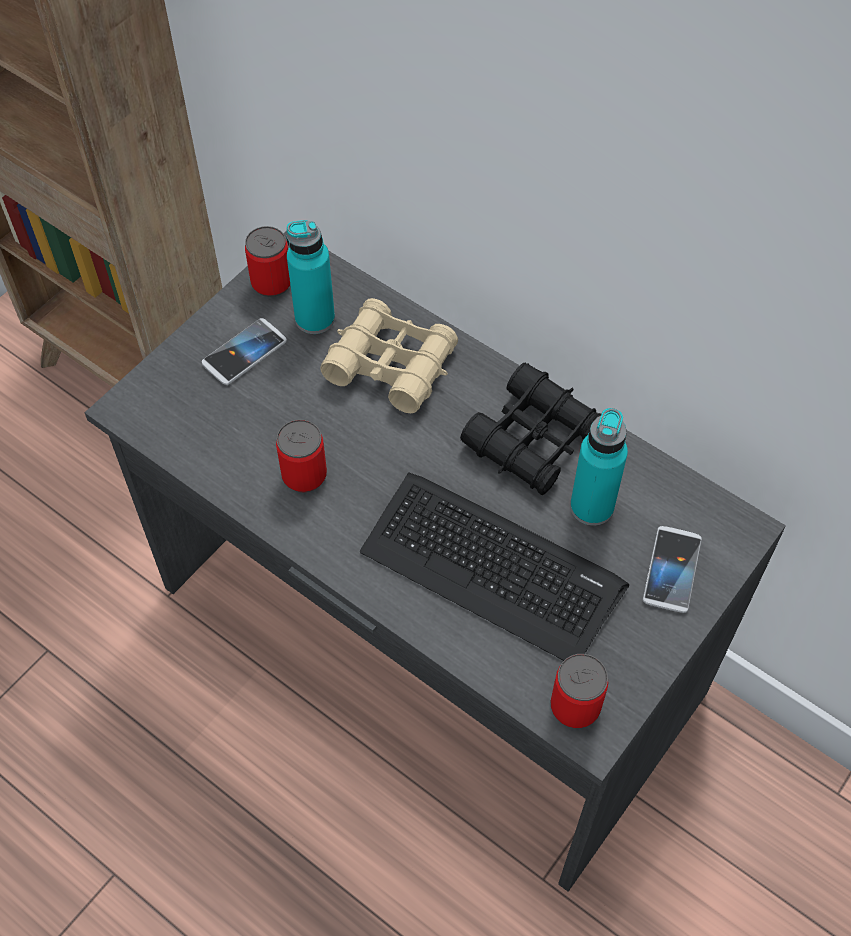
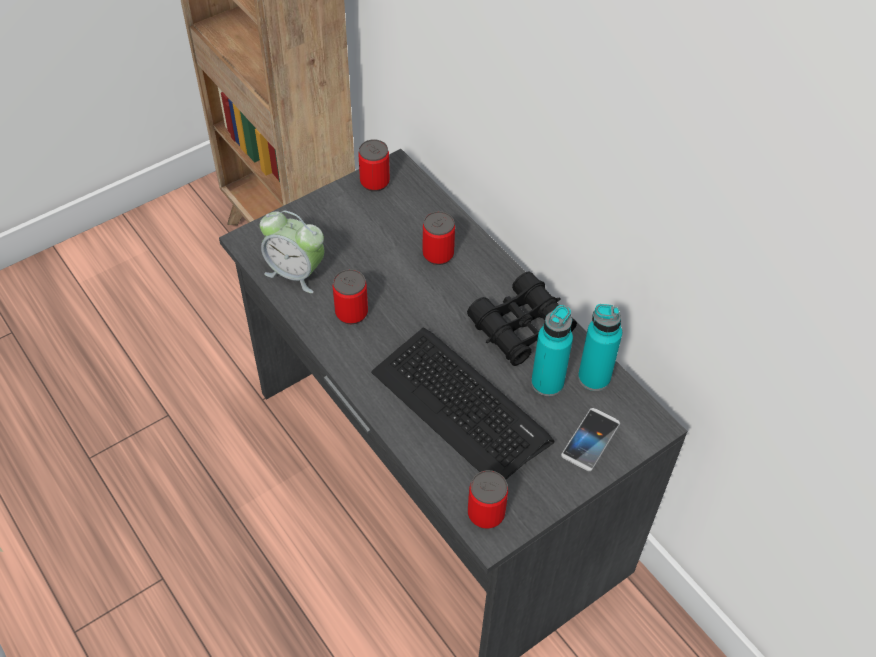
camera: 15 degrees right, 5 degrees down
phone [202,318,287,385] -> none
turquoise bottle [286,220,335,334] -> turquoise bottle moved to [578,304,622,391]
beige binoculars [321,298,458,413] -> can [423,211,455,265]
none -> alarm clock [260,211,324,293]

